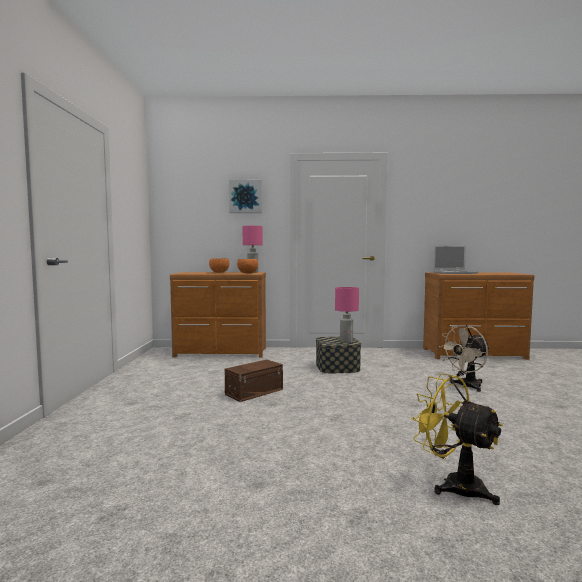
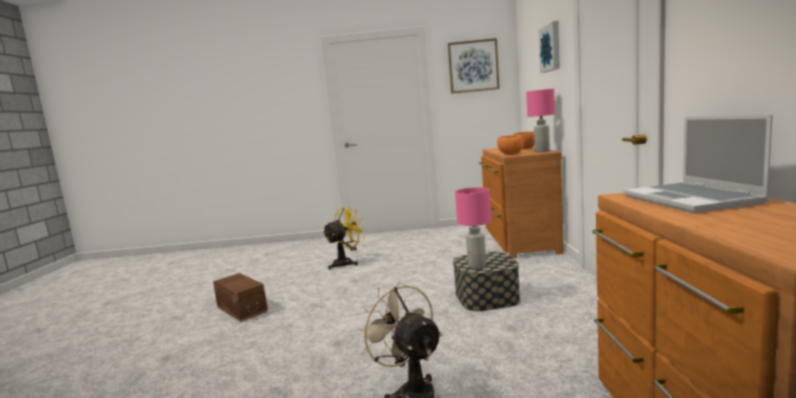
camera: 90 degrees right, 5 degrees up
brown storage box [225,359,283,402] -> brown storage box moved to [213,273,268,322]
yellow fan [411,373,503,505] -> yellow fan moved to [322,207,366,270]
none -> picture [448,38,500,94]

